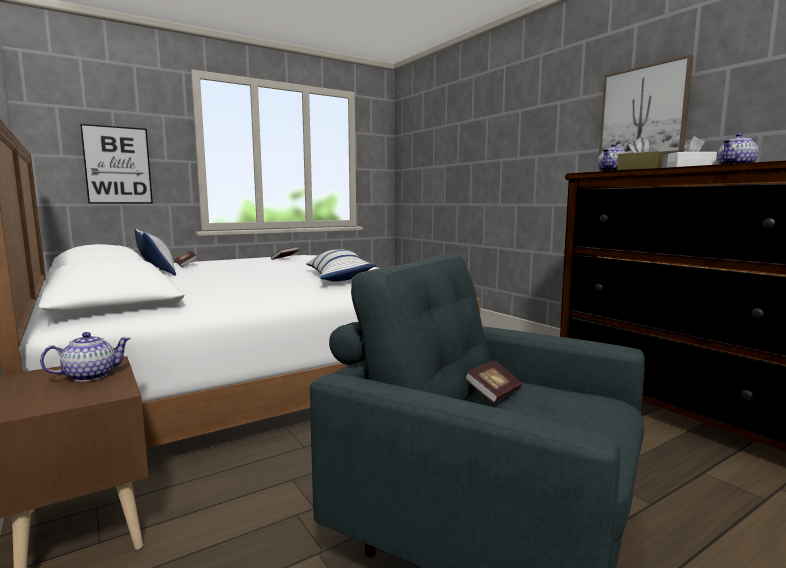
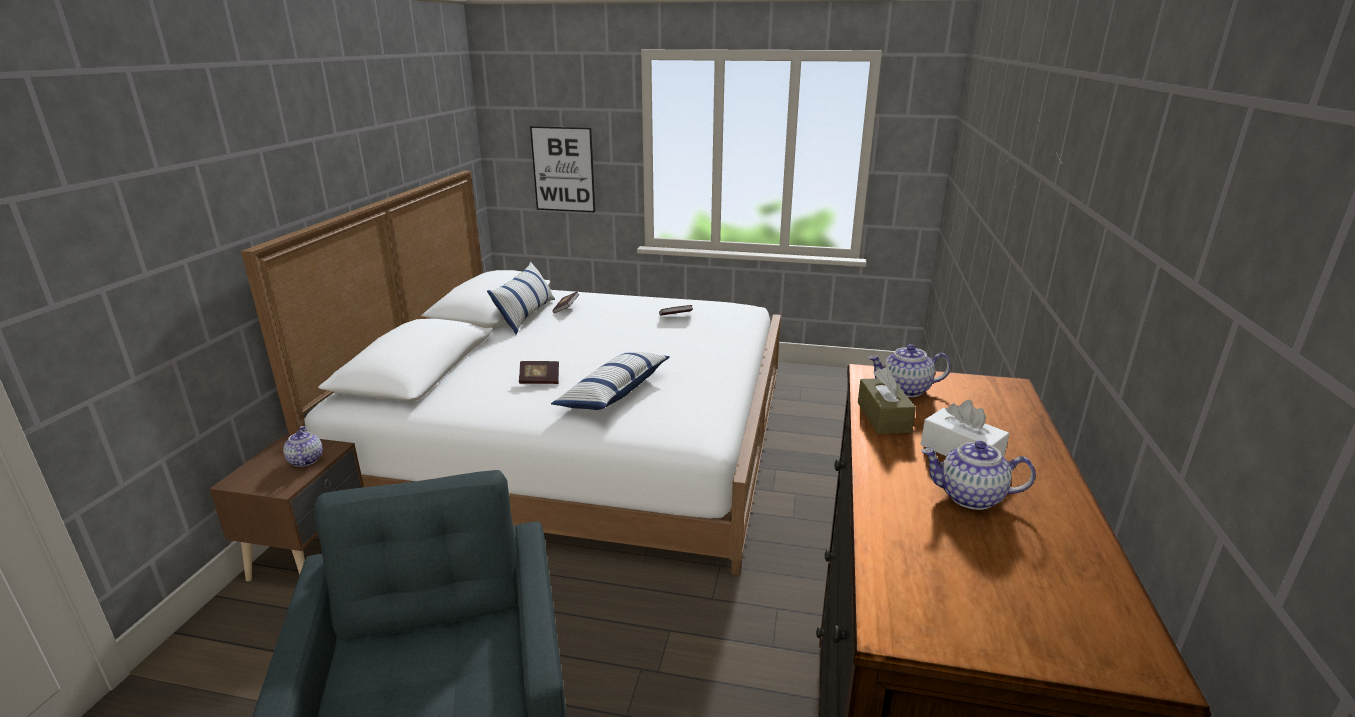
camera: 45 degrees right, 15 degrees up
teapot [40,332,131,382] -> teapot turned 120 degrees counterclockwise [283,426,323,467]
book [466,360,522,403] -> book moved to [519,361,559,384]
picture [599,55,693,156] -> none

